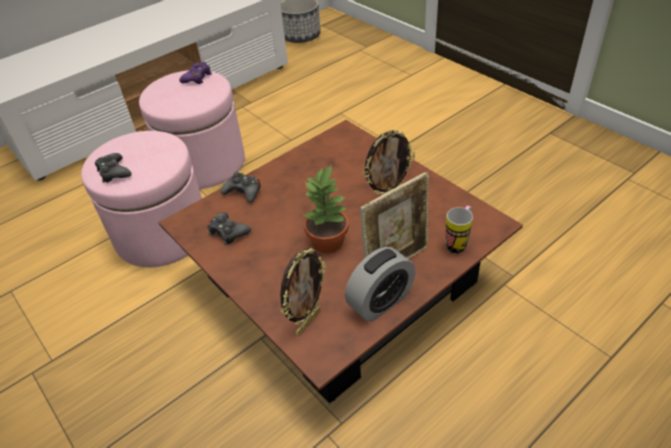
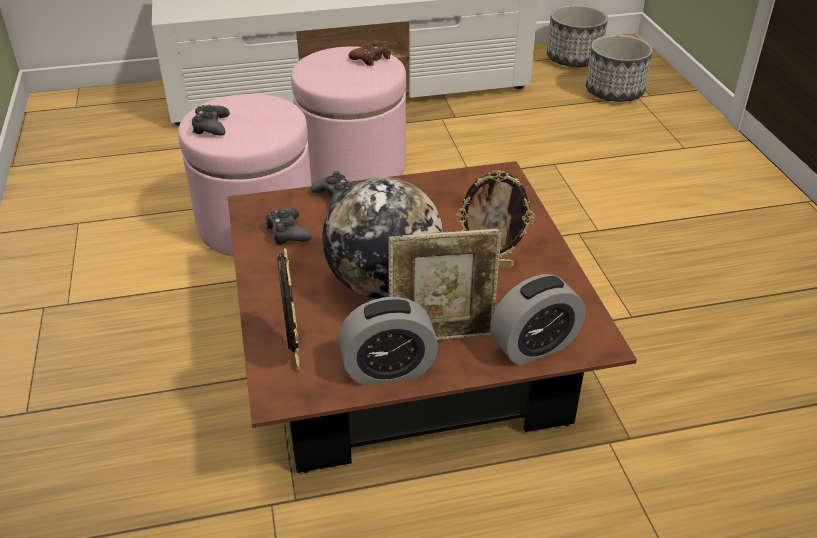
camera: 25 degrees right, 5 degrees down
purple game controller [179,62,212,84] -> brown game controller [348,41,391,66]
picture frame [280,248,326,336] -> picture frame turned 75 degrees counterclockwise [277,248,300,371]
potted plant [303,164,349,253] -> globe [322,177,444,299]
mug [445,206,473,254] -> alarm clock [490,274,585,365]
none -> planter [586,35,653,102]

